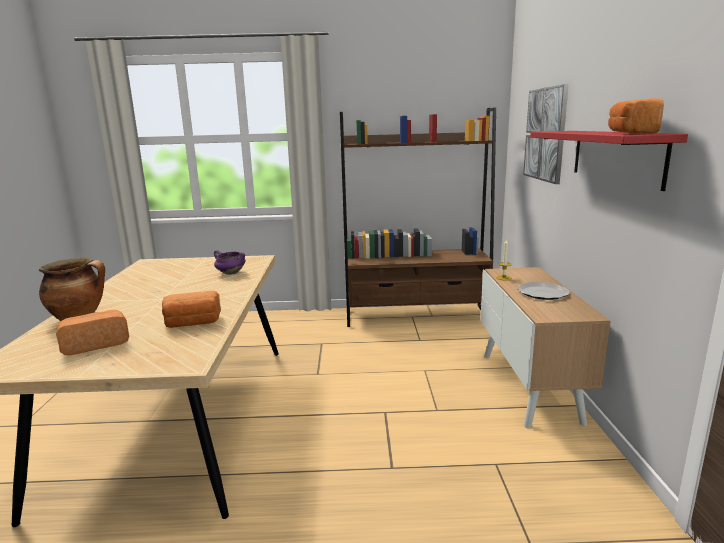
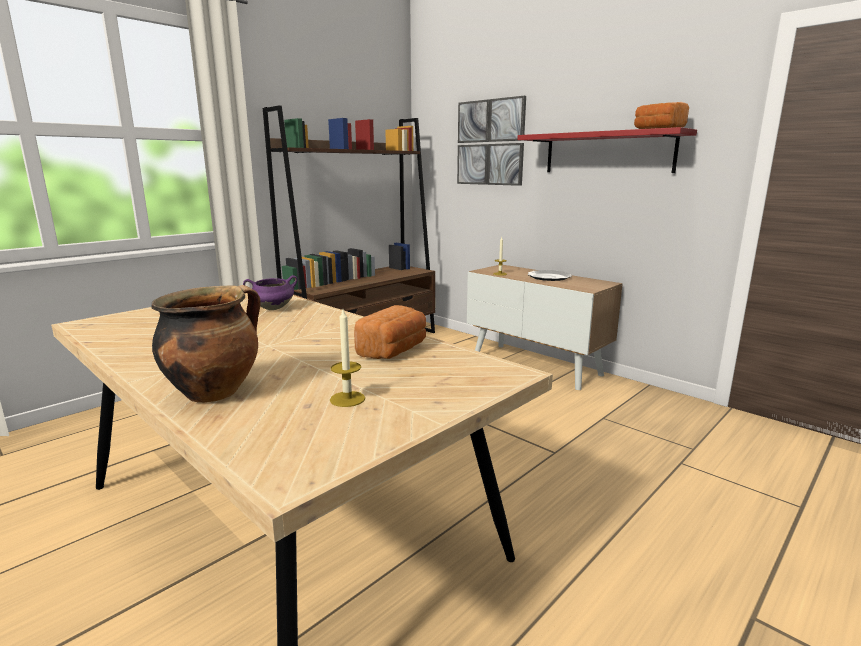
camera: 45 degrees left, 0 degrees up
bread [56,310,129,356] -> candle [330,310,365,407]

